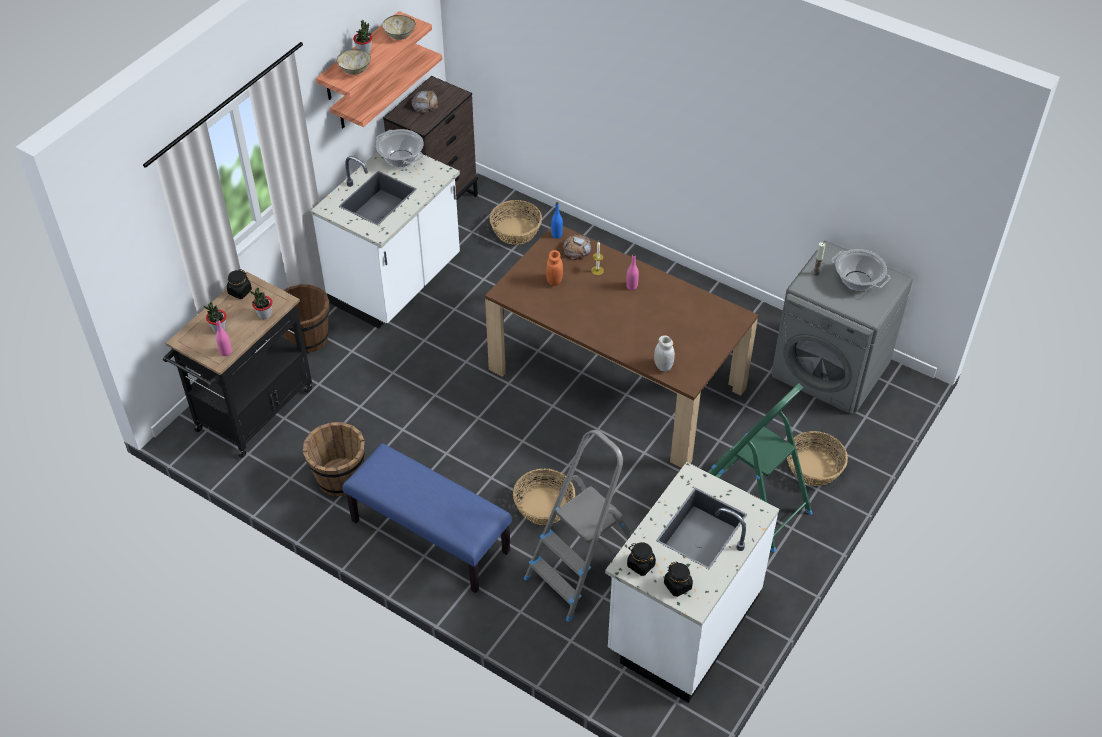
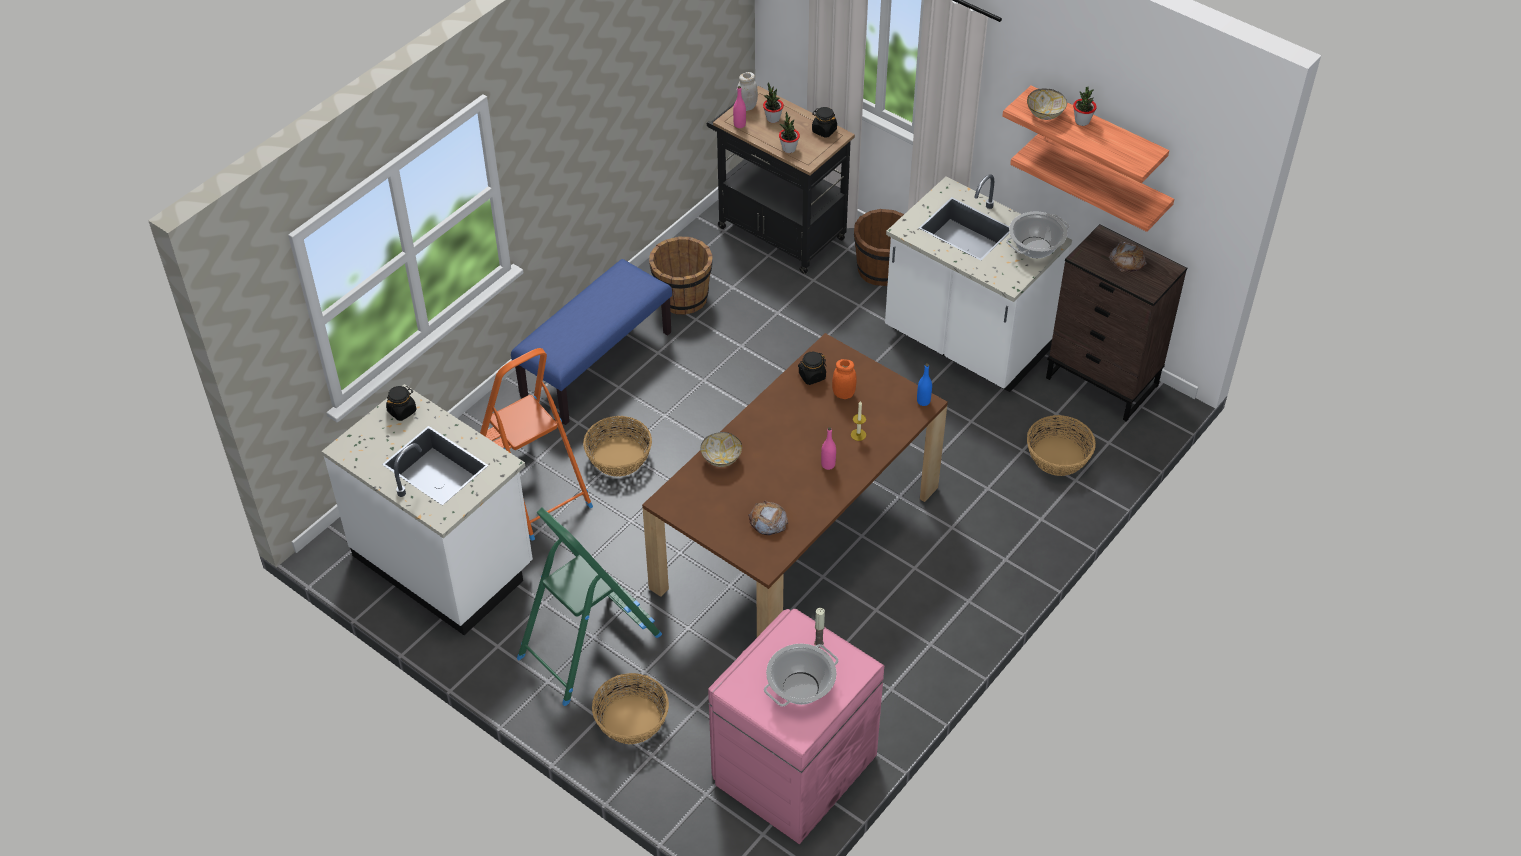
camera: 95 degrees right, 0 degrees up
bowl [382,15,416,40] -> bowl moved to [701,432,742,467]
grey step ladder [524,430,632,622] -> orange step ladder [480,348,593,541]
bread [562,235,591,260] -> bread moved to [749,501,788,535]
white jar [654,335,675,372] -> white jar moved to [736,72,758,111]
black jar [664,561,693,597] -> black jar moved to [798,351,826,385]
grey washing machine [772,241,913,414] -> pink washing machine [708,609,884,844]

